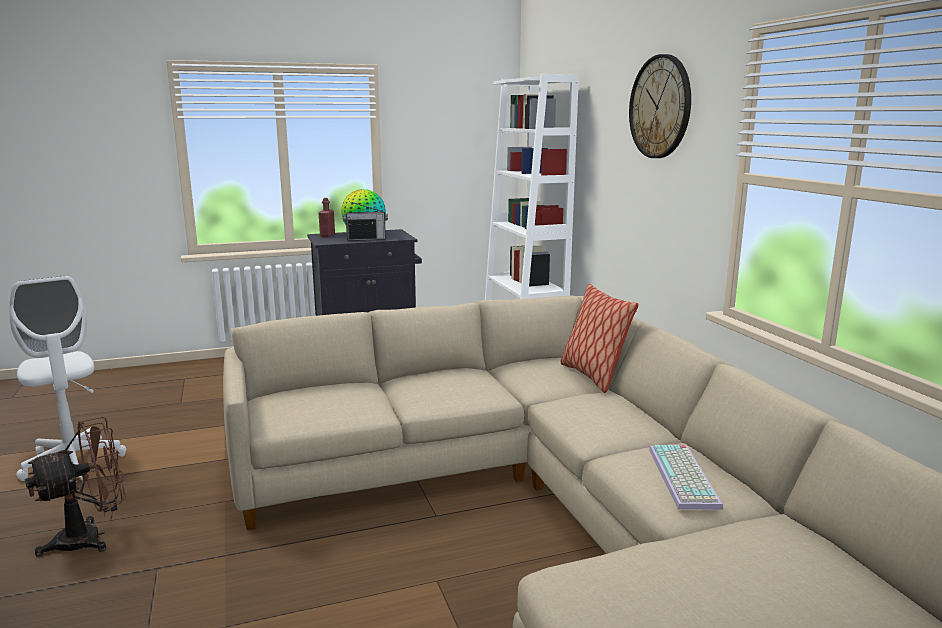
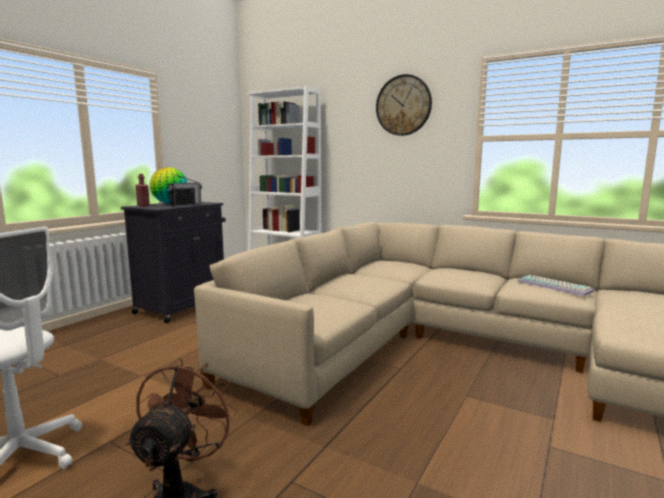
camera: 40 degrees left, 5 degrees down
pillow [560,284,639,393] -> none

